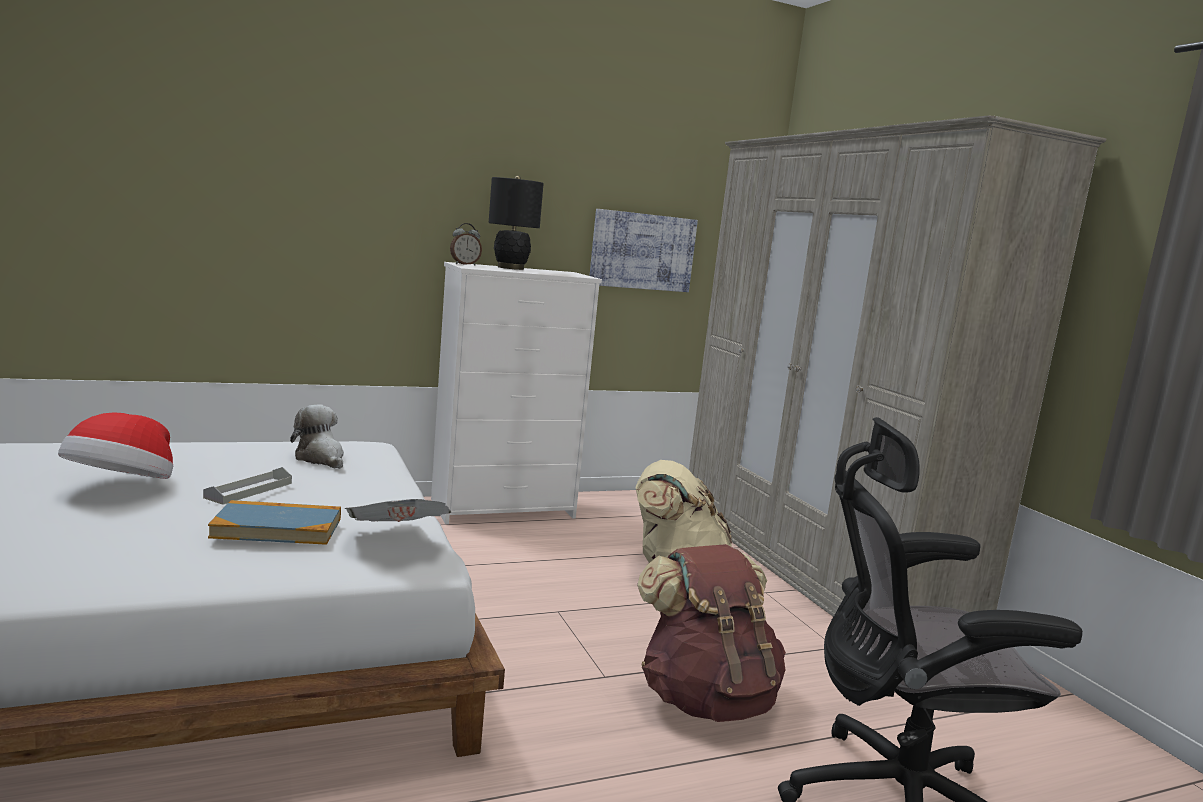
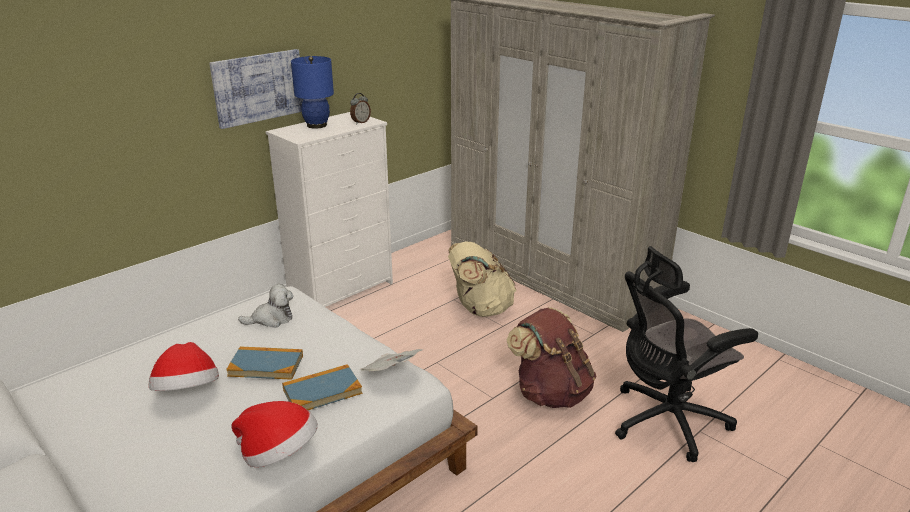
camera: 20 degrees left, 15 degrees up
grey tray [203,467,292,505] -> book [226,346,303,380]
plush toy [290,404,344,469] -> plush toy turned 135 degrees clockwise [238,284,293,328]
alarm clock [450,223,482,266] -> alarm clock moved to [350,93,371,124]
black table lamp [489,176,544,270] -> blue table lamp [291,56,334,129]
picture [589,209,698,292] -> picture moved to [209,49,304,129]
none -> hat [231,401,318,467]

